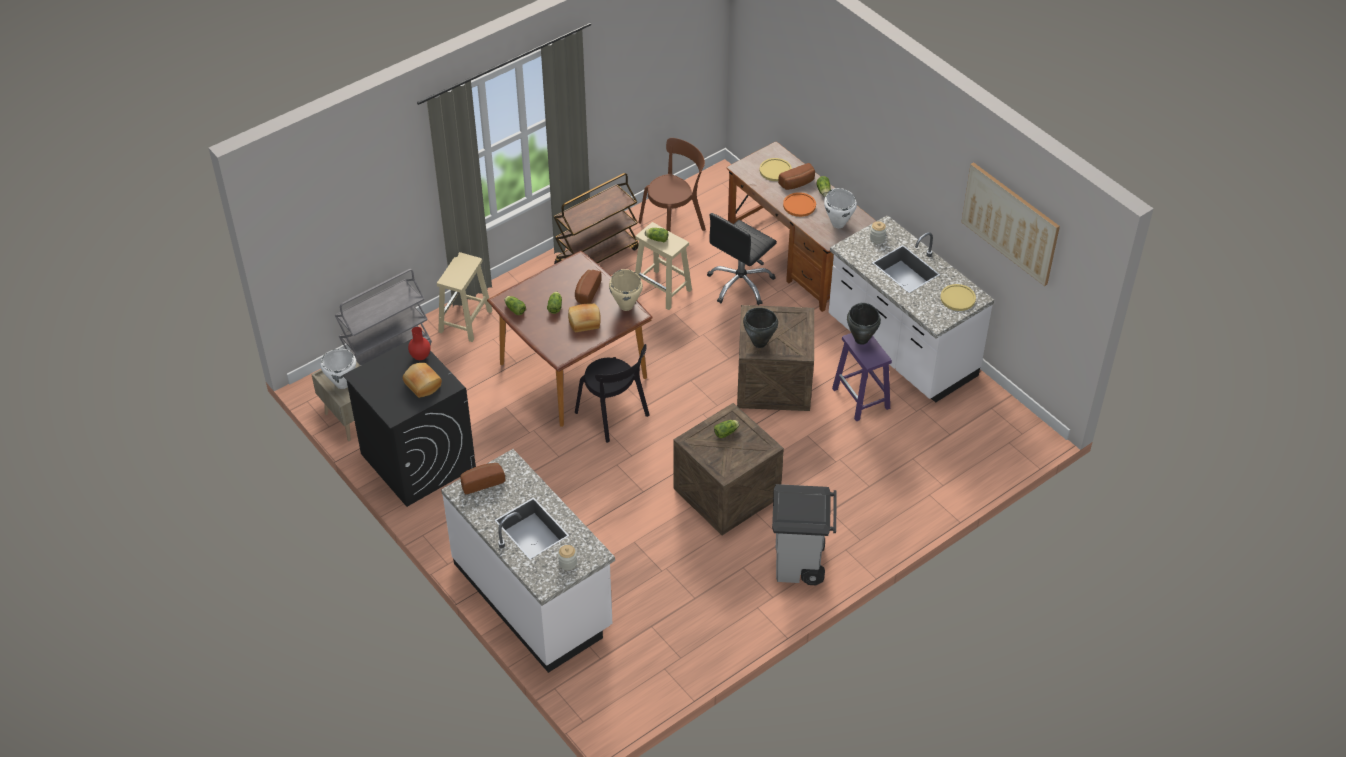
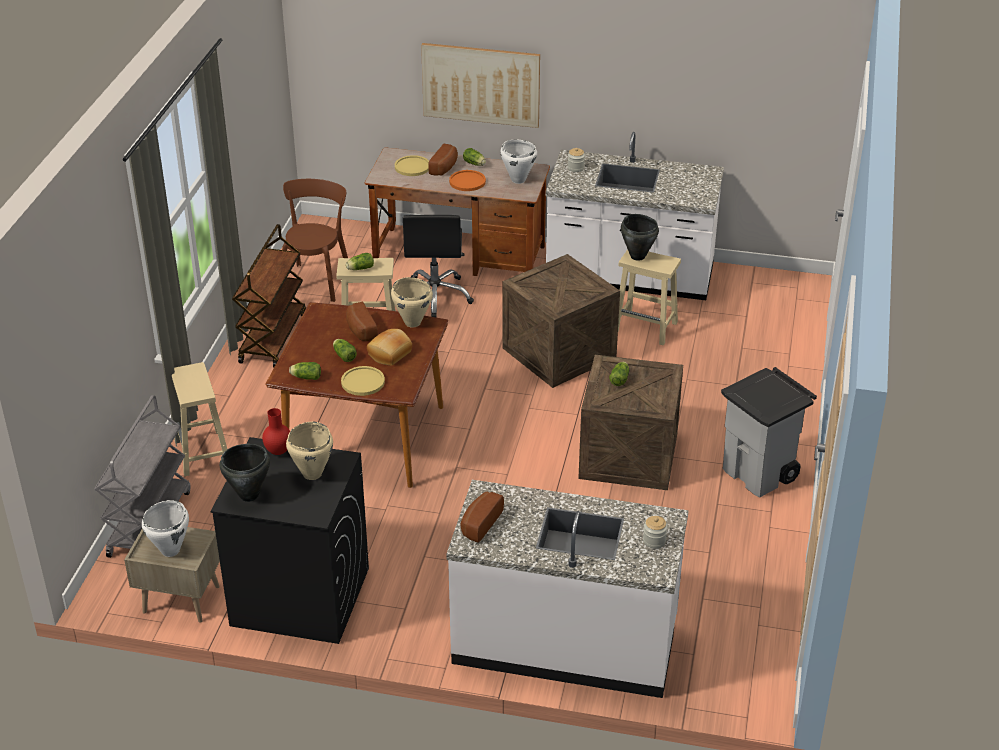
camera: 40 degrees left, 10 degrees down
bread [403,363,442,398] -> beige cooking pot [286,422,333,480]
black chair [575,344,650,443] -> none
black cooking pot [743,307,778,348] -> black cooking pot moved to [220,444,270,502]
purple stool [832,333,892,421] -> beige stool [618,249,681,345]
yellow plate [940,284,976,311] -> yellow plate moved to [341,366,385,396]
picture [961,162,1060,286] -> picture moved to [421,43,540,128]

